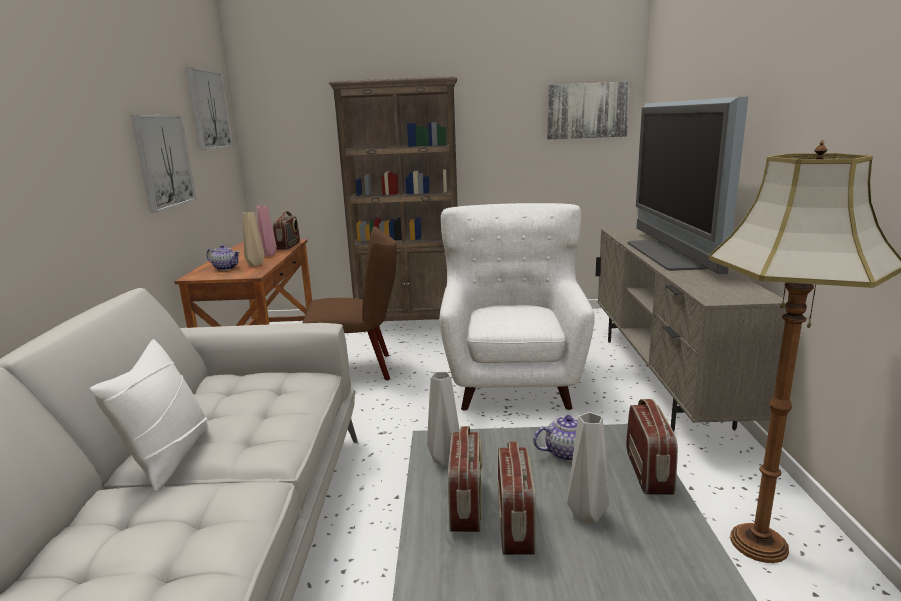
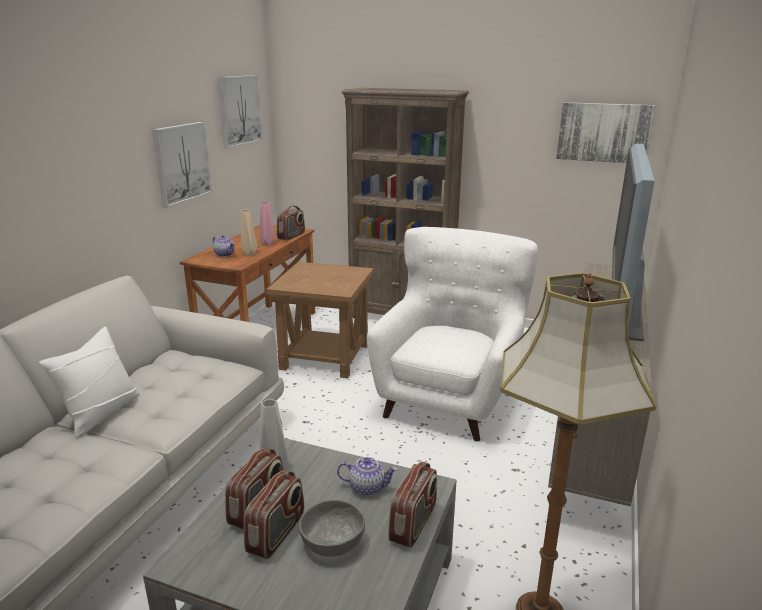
camera: 20 degrees right, 5 degrees up
brown chair [302,227,397,380] -> brown side table [266,262,374,378]
grey vase [567,412,609,523] -> grey bowl [299,500,365,557]

